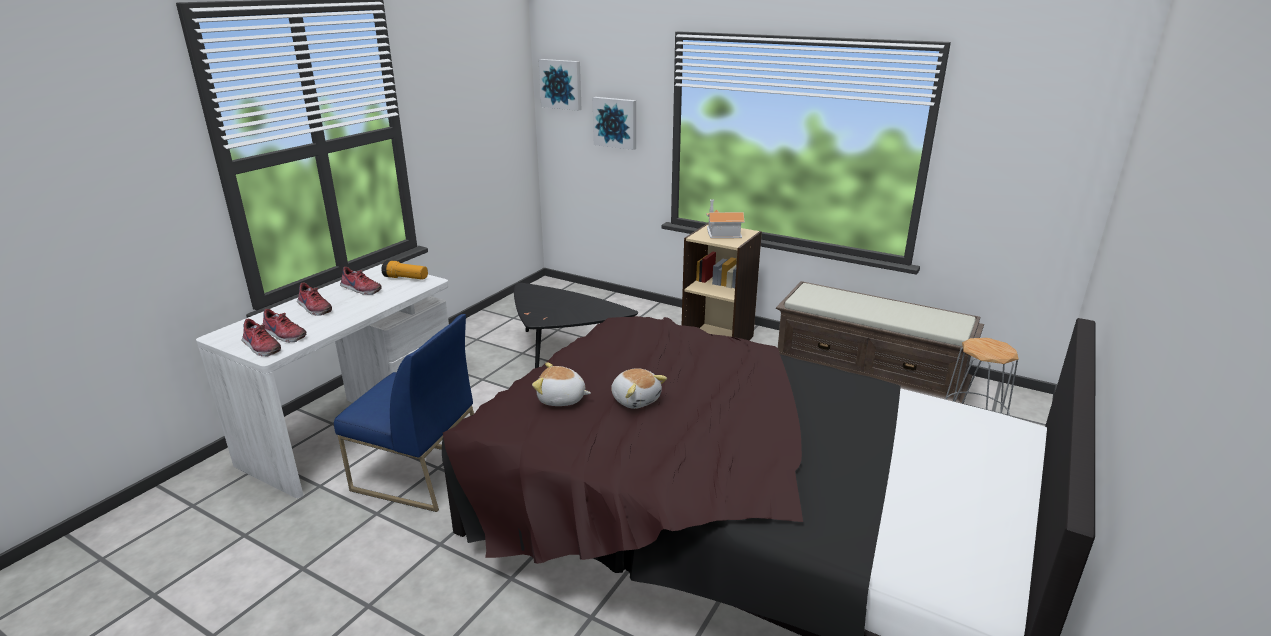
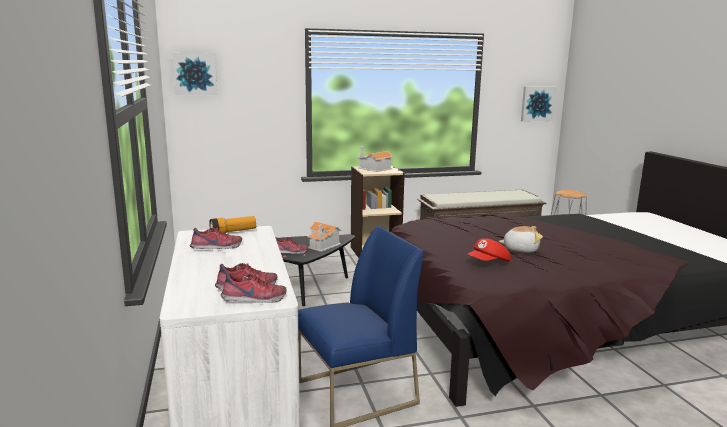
camera: 45 degrees left, 10 degrees down
shoe [297,282,332,316] -> shoe moved to [275,237,308,254]
plush toy [532,362,591,406] -> red cap [468,238,511,262]
picture [593,97,636,150] -> picture moved to [521,86,556,121]
none -> toy house [307,221,343,252]

